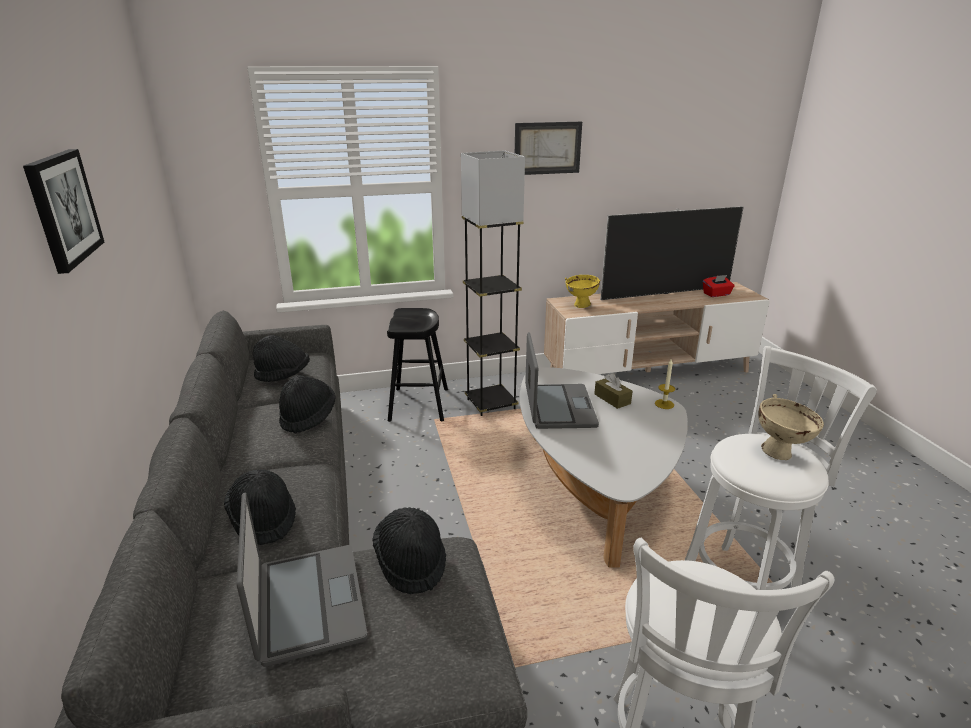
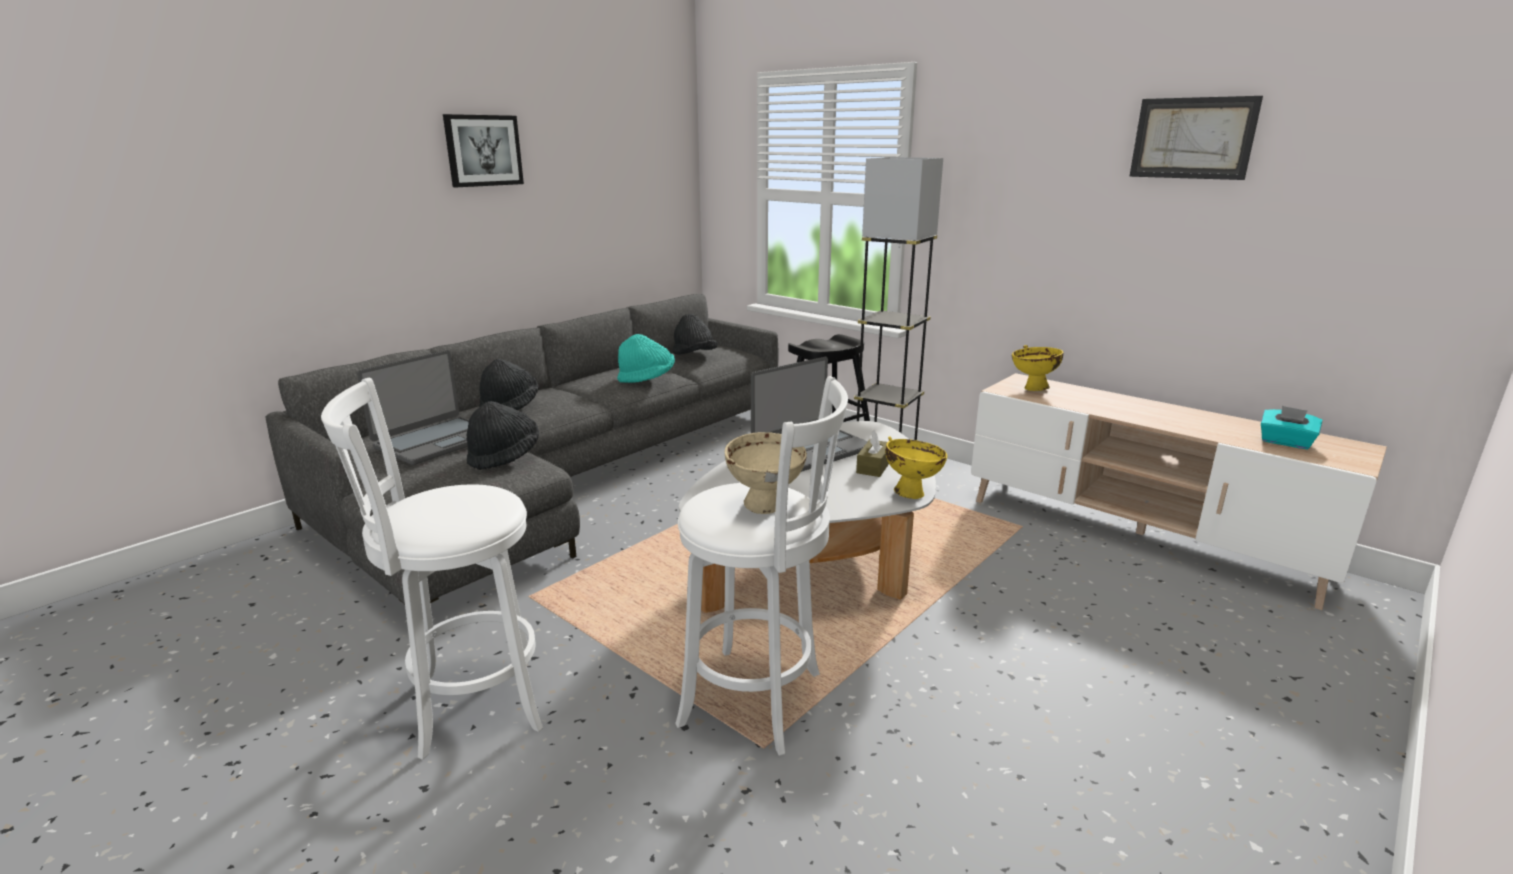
camera: 55 degrees right, 5 degrees down
black hat [279,375,336,433] -> turquoise hat [617,334,675,383]
picture [515,122,582,175] -> picture moved to [1129,96,1263,180]
television [600,206,744,300] -> none
candle [655,359,675,409] -> yellow bowl [886,436,947,499]
red tissue box [703,275,735,297] -> turquoise tissue box [1261,406,1323,449]

